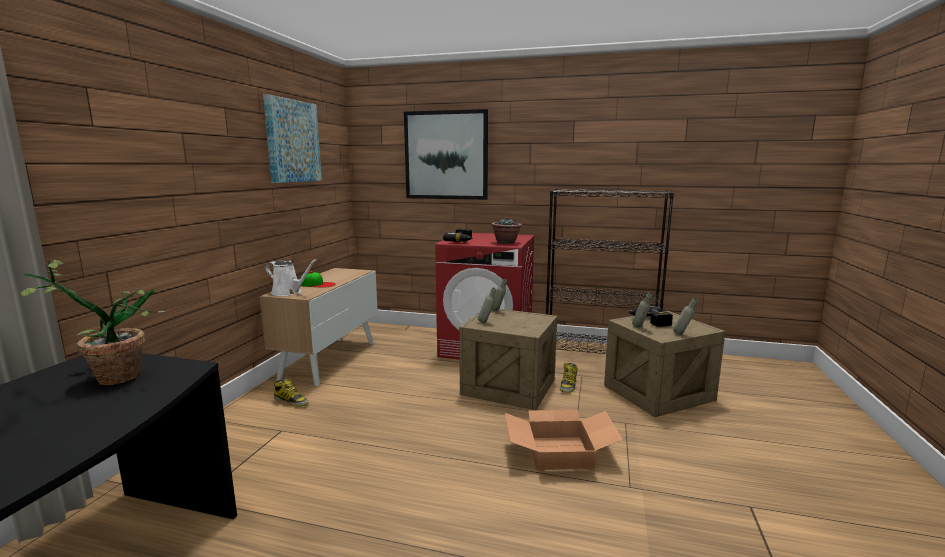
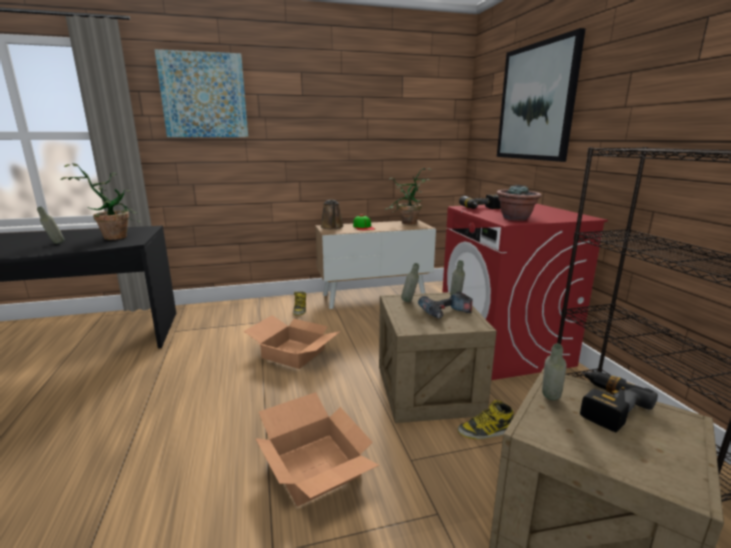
camera: 60 degrees right, 5 degrees up
picture [263,94,322,183] -> picture moved to [154,49,248,137]
white watering can [265,259,317,296] -> brown watering can [320,200,344,229]
grey bottle [673,298,698,335] -> grey bottle moved to [37,207,64,244]
none -> cardboard box [244,315,341,369]
none -> potted plant [385,168,431,224]
none -> power drill [418,291,473,319]

